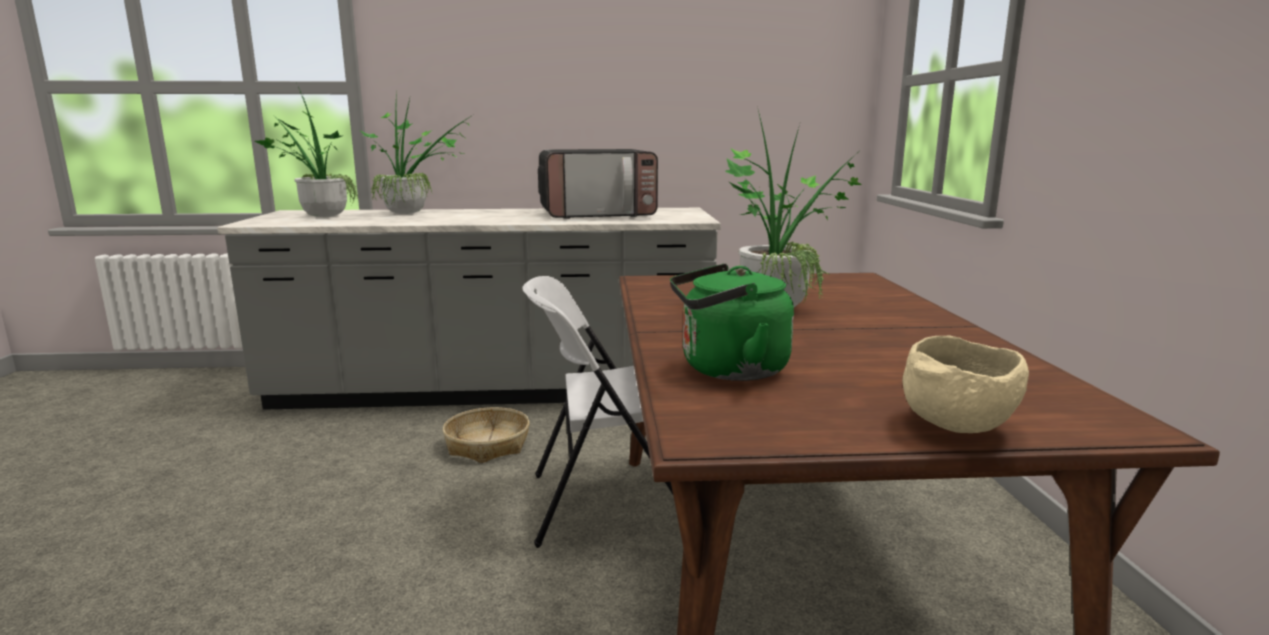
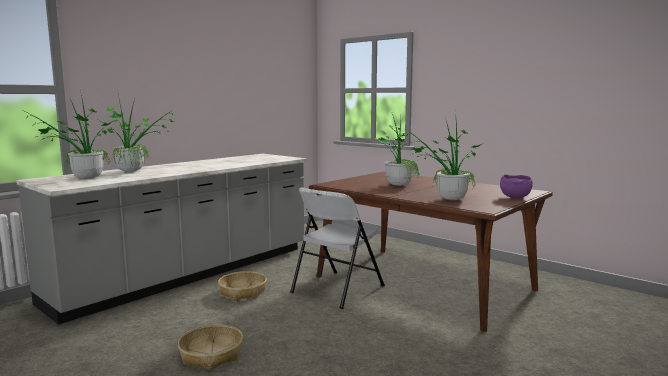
camera: 45 degrees left, 5 degrees down
microwave [538,149,658,219] -> none
green kettle [670,264,794,381] -> potted plant [404,121,482,200]
beige bowl [902,336,1029,433] -> purple bowl [500,174,533,198]
none -> basket [178,324,243,370]

